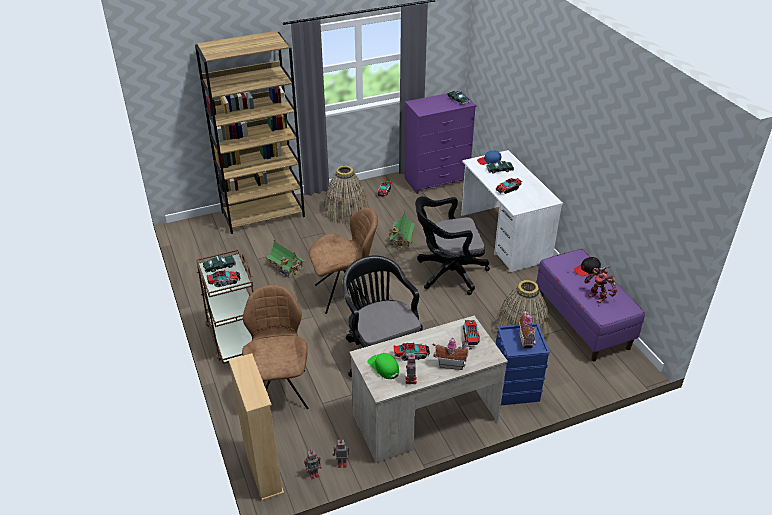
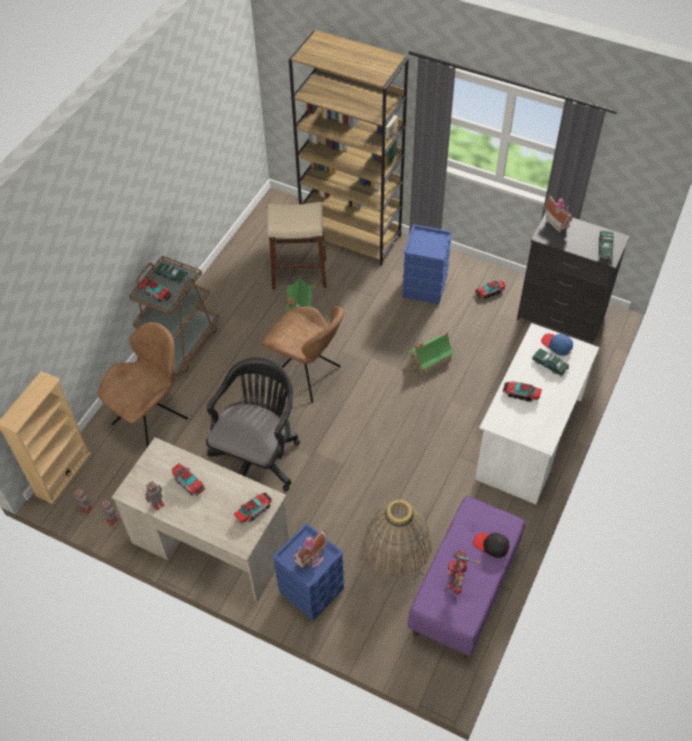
camera: 50 degrees right, 15 degrees up
basket [324,166,369,224] -> blue storage box [402,224,452,305]
green cap [367,353,399,379] -> none
purple dresser [405,91,477,194] -> black dresser [517,211,630,344]
black office chair [415,196,490,295] -> none
toy house [433,338,472,370] -> toy house moved to [545,195,573,233]
none -> beige stool [267,202,327,289]

